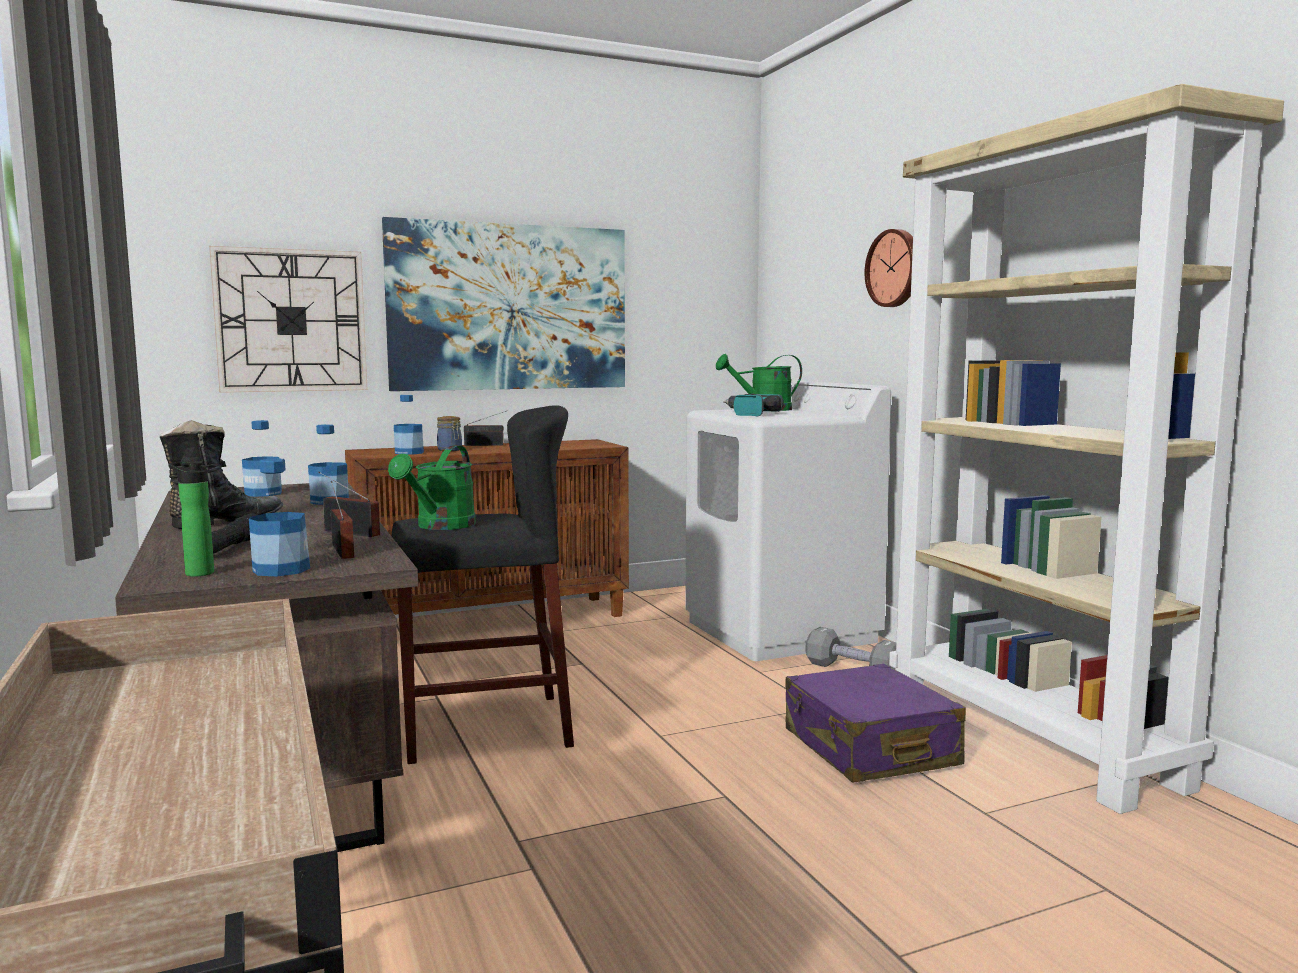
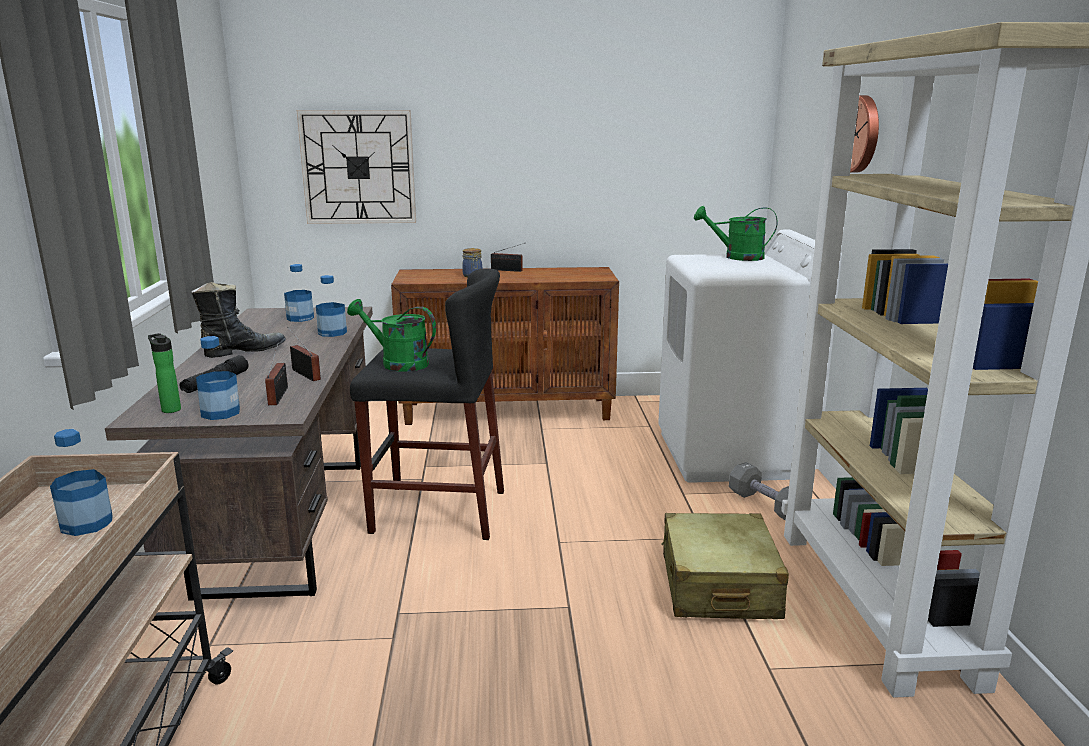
camera: 20 degrees right, 10 degrees up
picture [382,217,625,391] -> none
green watering can [388,445,476,530] -> green watering can turned 75 degrees clockwise [347,299,436,372]
bottle [394,395,424,455] -> bottle moved to [50,429,112,536]
power drill [723,393,784,417] -> none
purple suitcase [785,664,966,783] -> beige suitcase [661,513,789,619]

